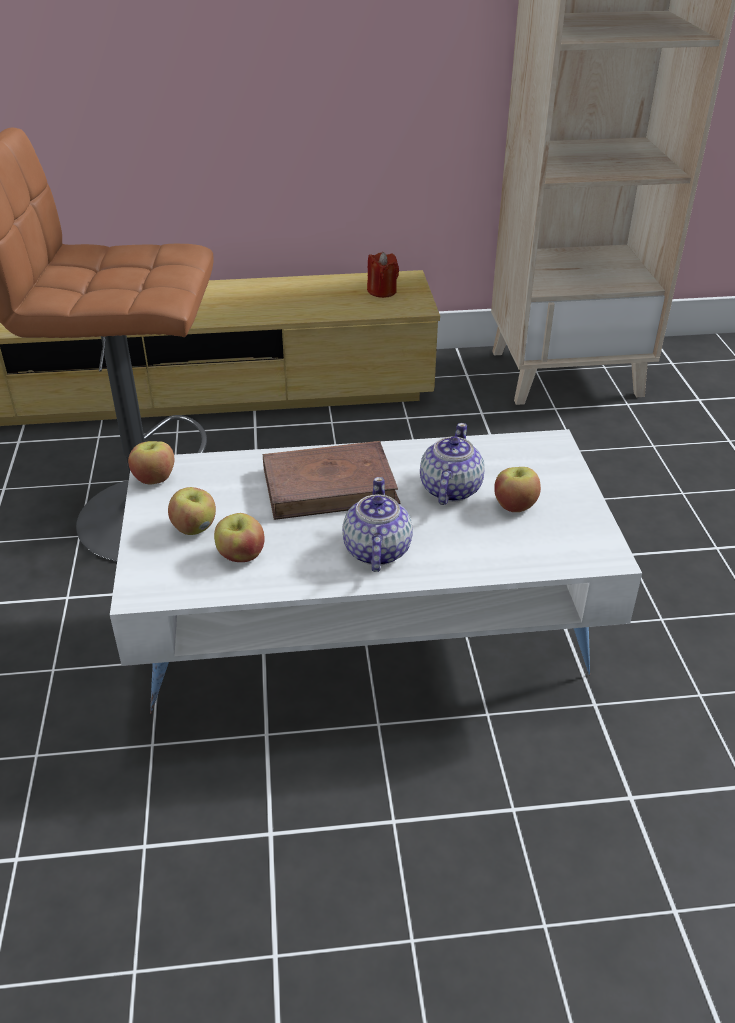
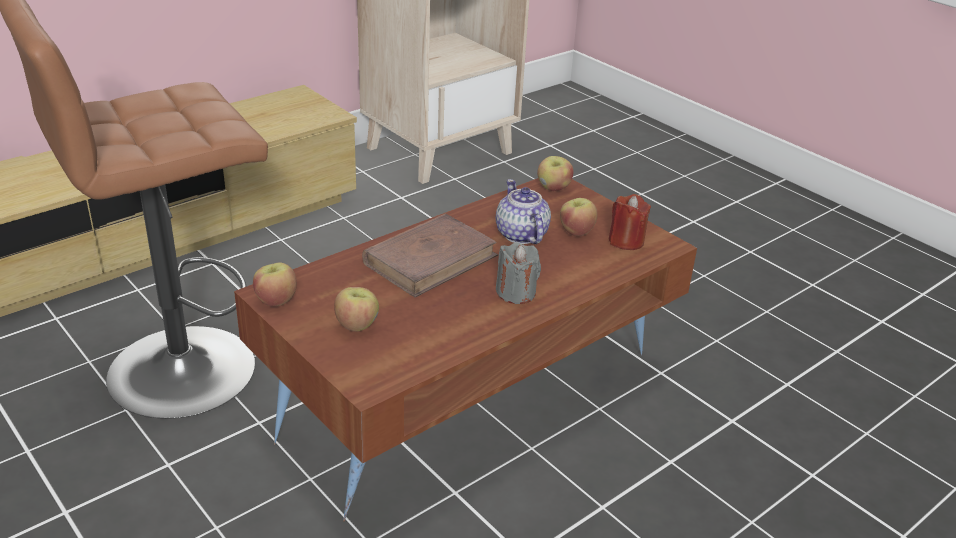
camera: 35 degrees left, 5 degrees down
white coffee table [110,429,642,714] -> brown coffee table [234,178,697,521]
apple [214,513,265,562] -> apple moved to [537,156,574,191]
teapot [342,477,413,572] -> grey candle [496,242,541,304]
red candle [367,252,399,298] -> red candle moved to [609,194,651,250]

